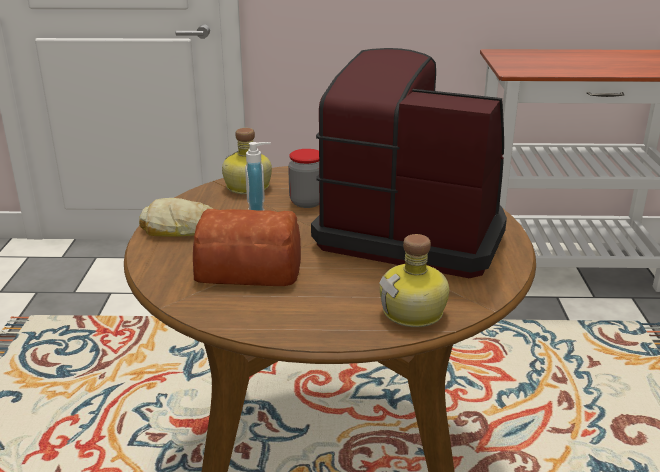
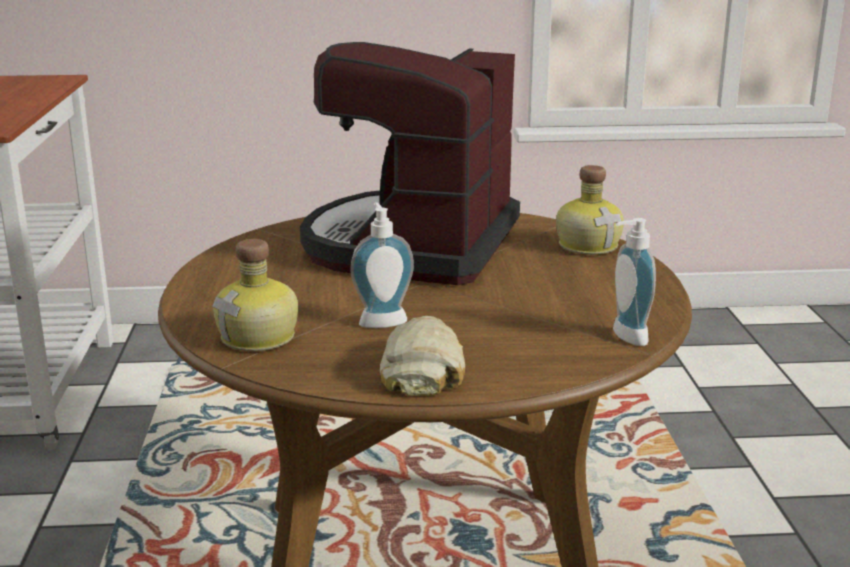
camera: 95 degrees left, 5 degrees down
bread [193,209,301,286] -> none
jar [288,149,319,208] -> none
none -> soap dispenser [613,218,656,346]

